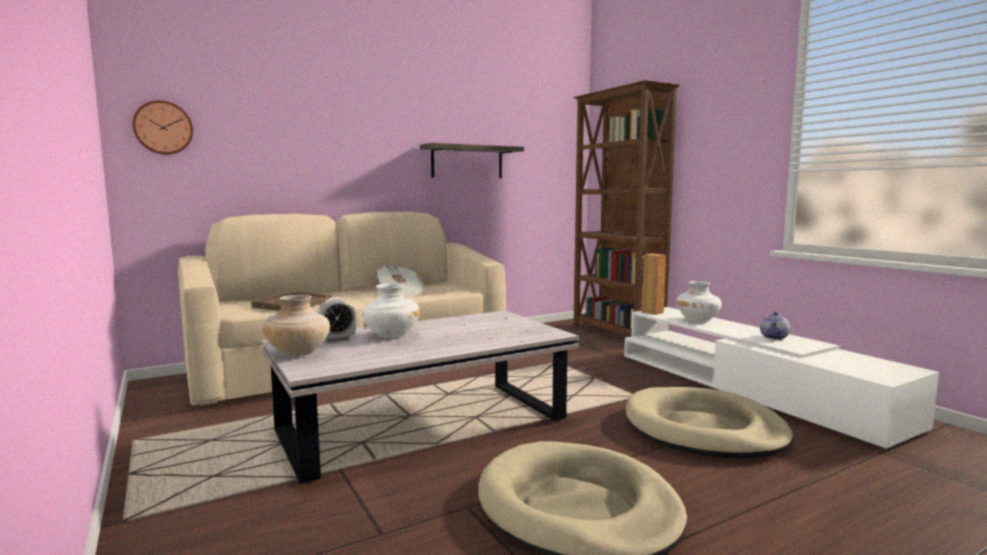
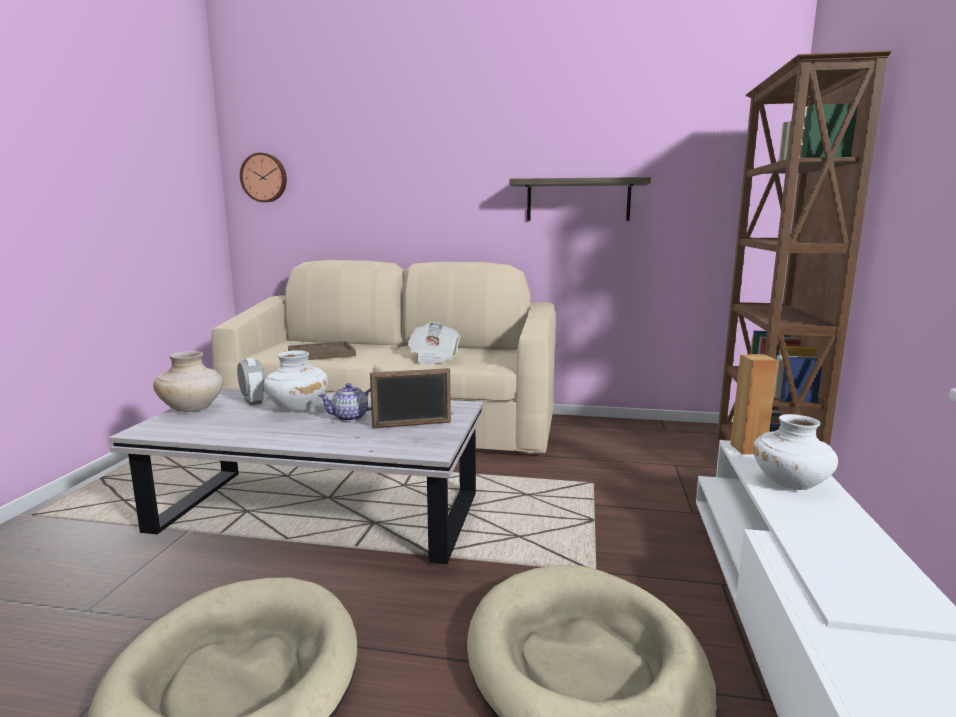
camera: 40 degrees right, 5 degrees up
alarm clock [316,297,356,342] -> alarm clock turned 135 degrees counterclockwise [237,358,265,405]
teapot [760,312,790,340] -> teapot moved to [318,383,371,421]
none -> picture frame [370,368,451,429]

